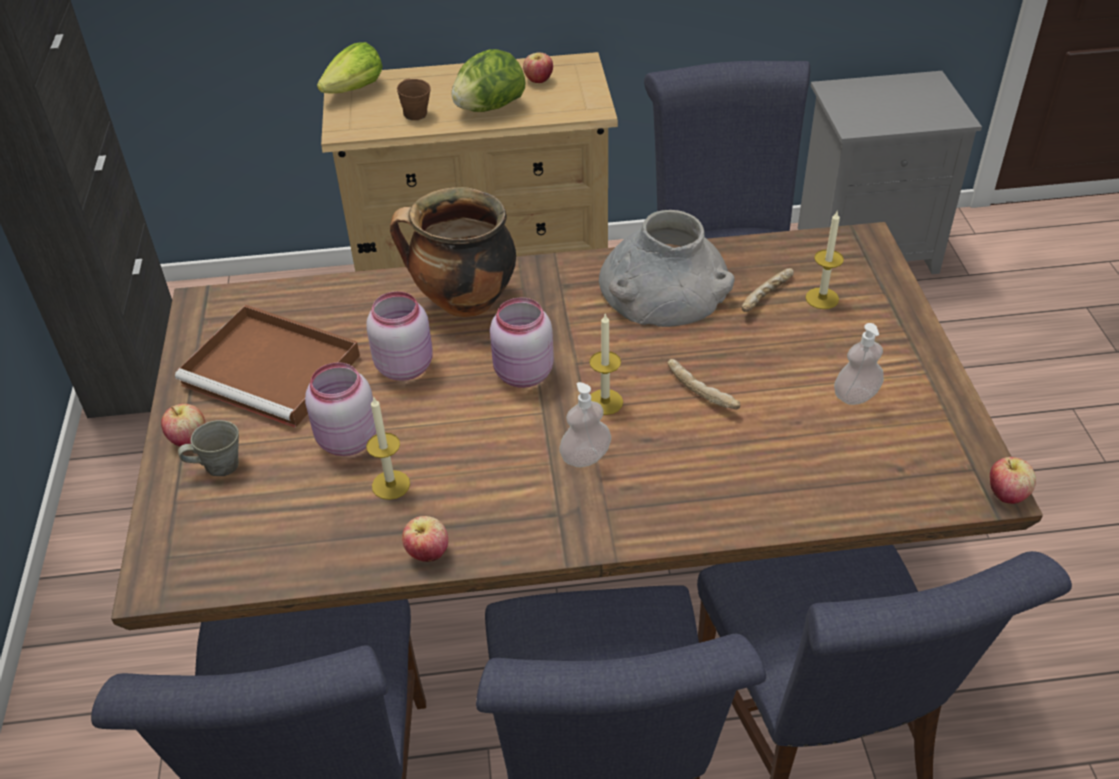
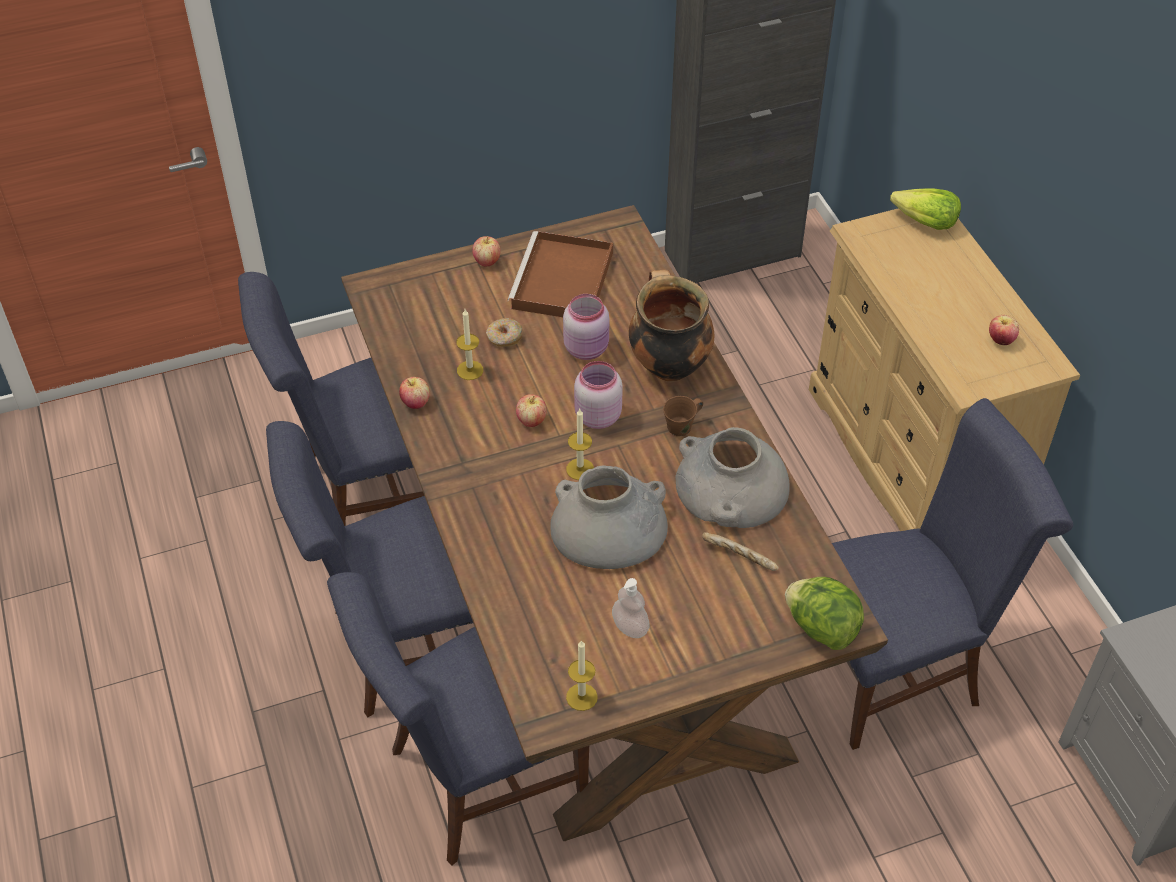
camera: 75 degrees right, 5 degrees up
grey mug [178,420,239,476] -> none
pink jar [305,362,376,456] -> donut [486,318,523,347]
brown mug [397,78,431,120] -> brown mug moved to [663,396,703,436]
lettuce [452,49,526,112] -> lettuce moved to [785,577,864,650]
soap dispenser [559,382,611,467] -> none
bread [667,359,741,410] -> grey vase [550,465,668,569]
candle [805,211,844,309] -> candle moved to [566,640,598,711]
apple [990,457,1036,504] -> apple moved to [516,394,547,427]

